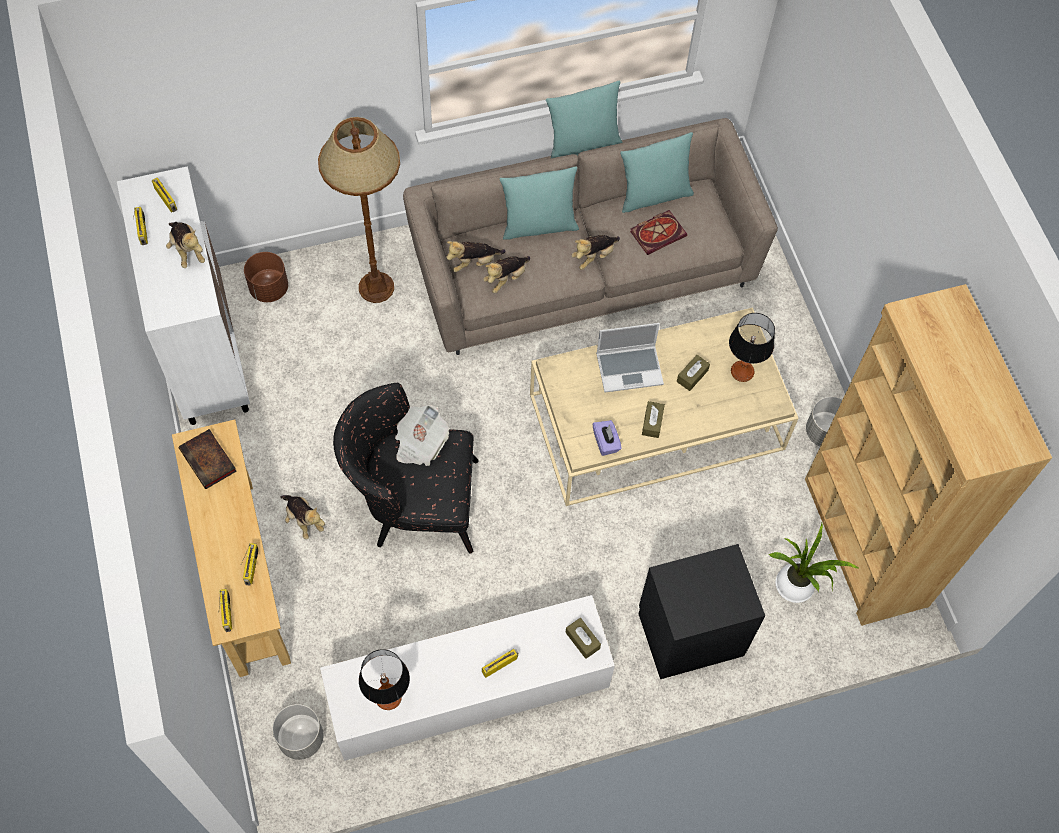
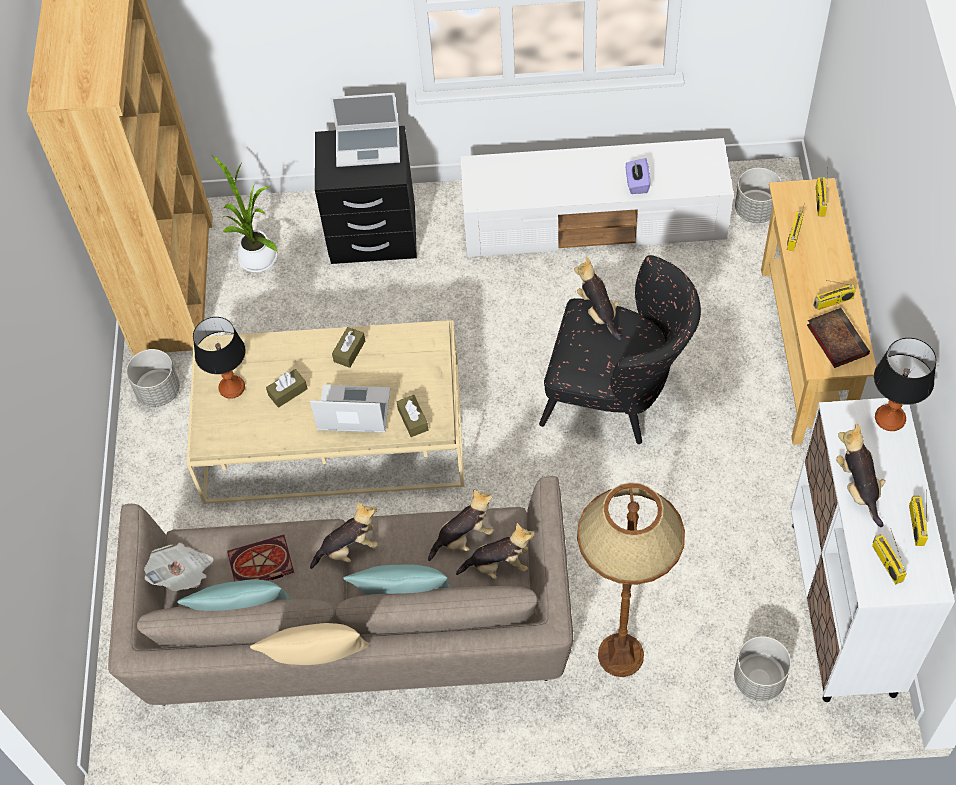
camera: 160 degrees left, 5 degrees down
brown planter [244,252,288,302] -> grey planter [734,636,791,701]
plush toy [280,495,325,540] -> plush toy moved to [574,257,621,340]
table lamp [359,649,410,710] -> table lamp moved to [874,338,936,431]
newspaper [395,405,449,466] -> newspaper moved to [144,543,214,591]
radio [482,649,518,678] -> radio moved to [813,280,856,310]
turquoise pillow [546,81,623,158] -> beige pillow [250,623,369,665]
brown tissue box [565,618,601,659] -> brown tissue box moved to [397,395,428,437]
purple tissue box [593,420,622,456] -> purple tissue box moved to [626,158,650,194]
none -> laptop [330,93,400,167]

